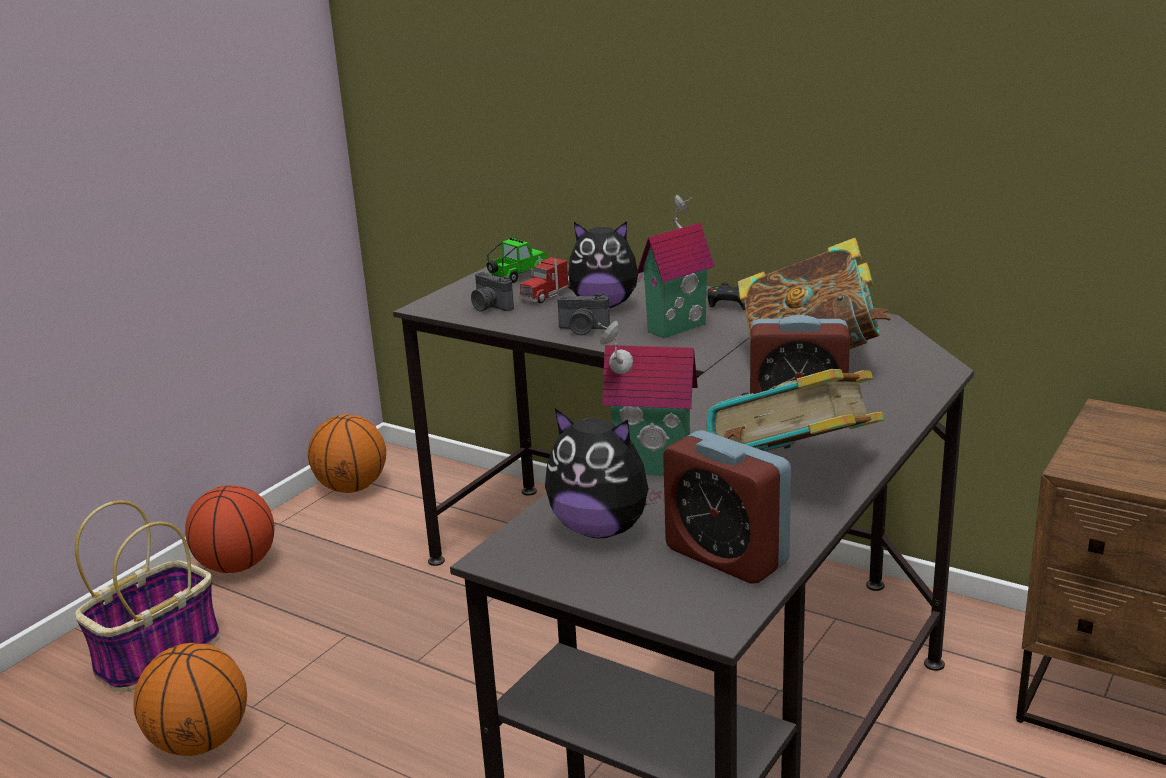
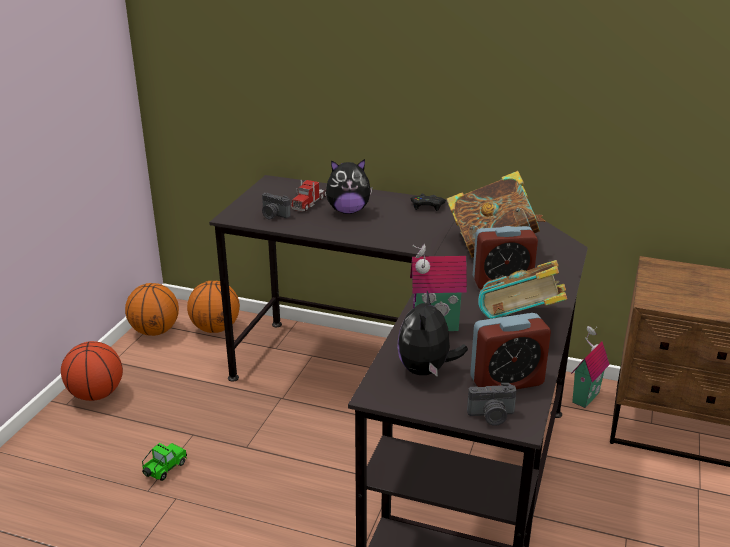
camera: 15 degrees left, 5 degrees up
basket [75,501,220,692] -> none
basketball [133,643,247,756] -> basketball moved to [187,281,240,333]
toy car [487,238,547,283] -> toy car moved to [142,443,187,481]
plush toy [545,408,664,538] -> plush toy turned 90 degrees clockwise [398,291,468,377]
camera [557,293,610,335] -> camera moved to [467,383,517,426]
toy house [637,195,715,338] -> toy house moved to [571,326,610,408]
alarm clock [663,430,791,583] -> alarm clock turned 45 degrees counterclockwise [470,313,551,389]

